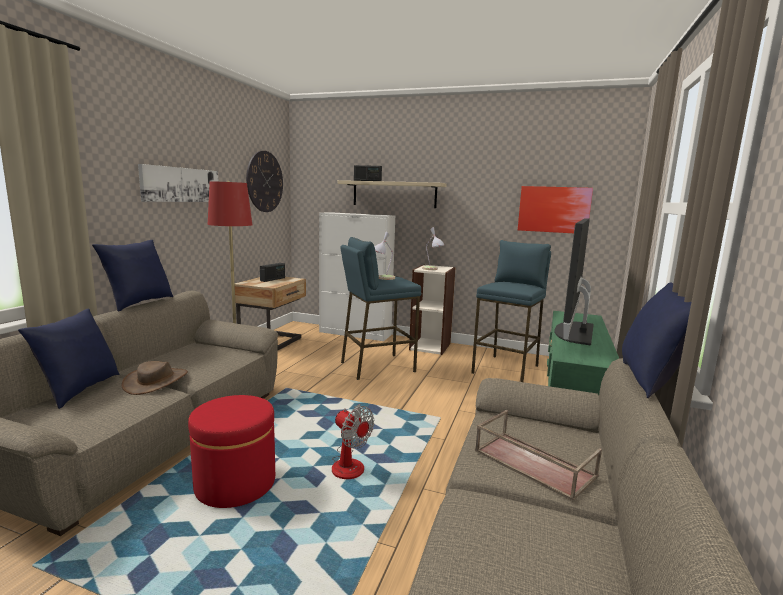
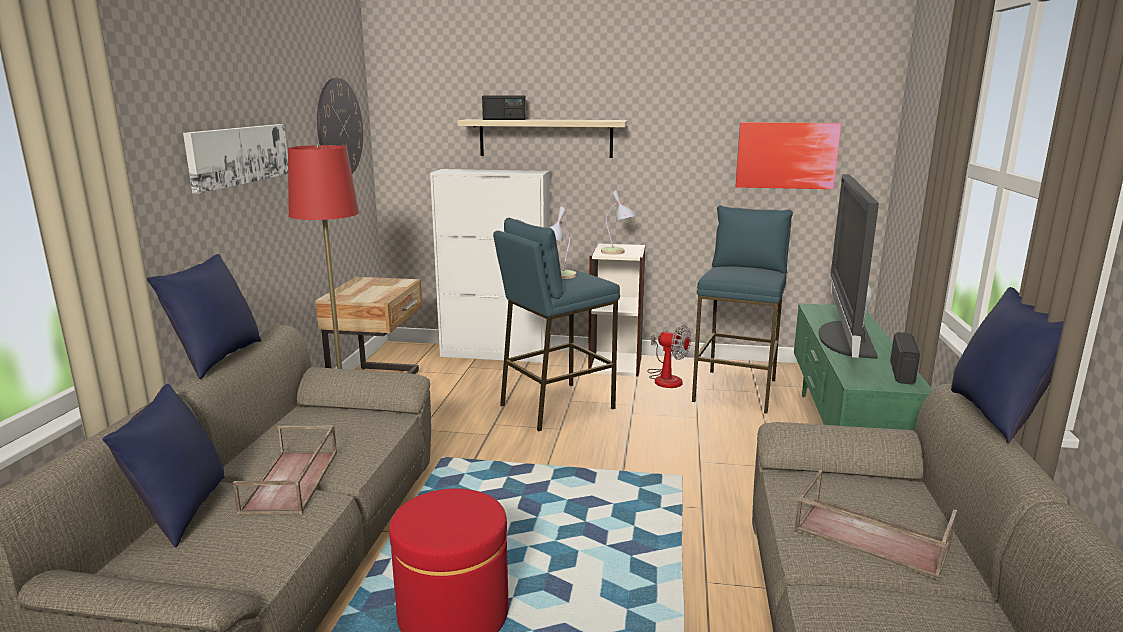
camera: 10 degrees left, 5 degrees up
brown hat [122,361,188,395] -> brown tray [233,425,337,515]
radio [260,263,285,282] -> radio moved to [890,332,920,385]
fan [332,404,374,479] -> fan moved to [647,325,691,388]

